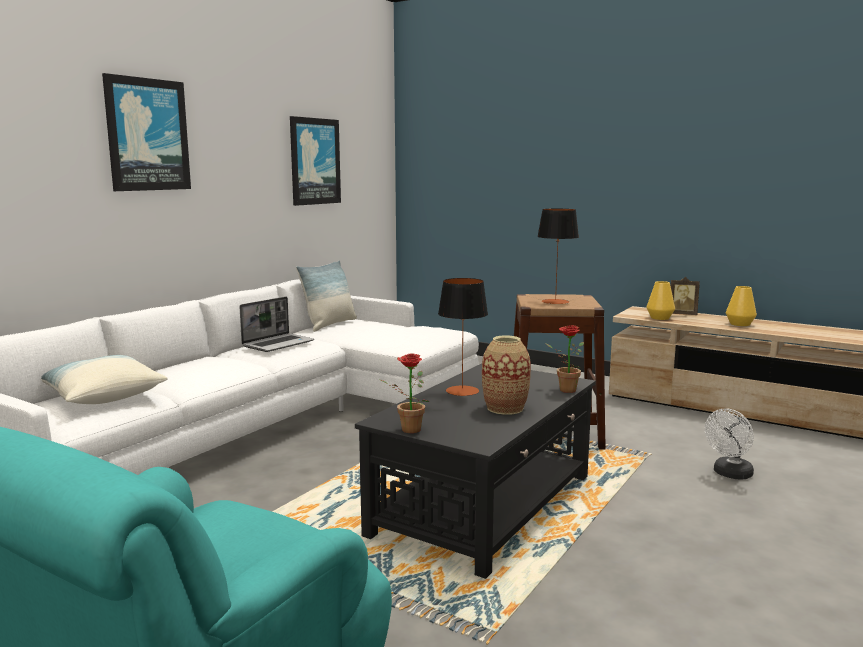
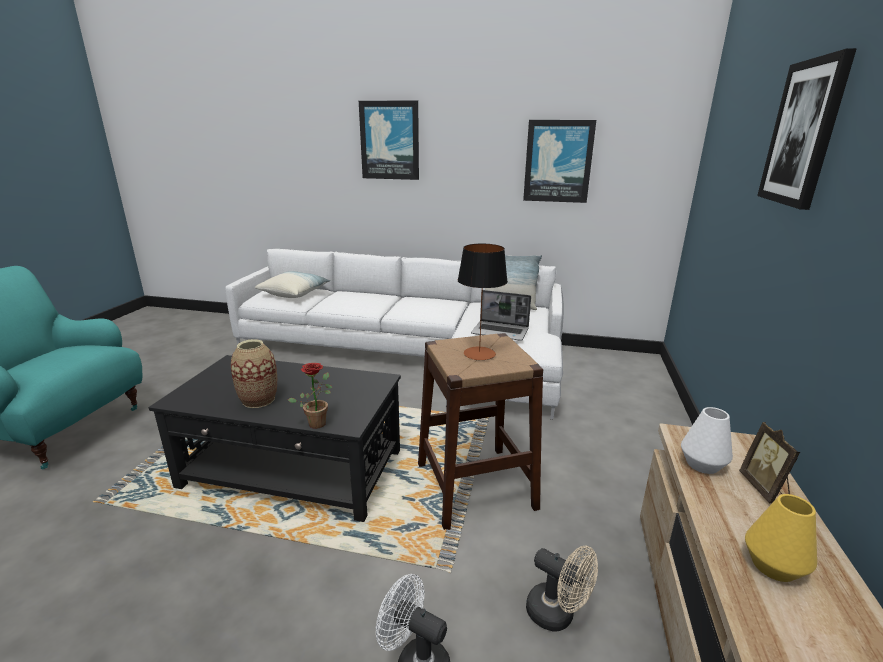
camera: 70 degrees right, 10 degrees up
laptop [240,297,314,352] -> laptop moved to [471,290,531,340]
potted plant [380,353,429,433] -> none
table lamp [438,278,488,396] -> none
yellow vase [646,281,675,320] -> white vase [681,407,733,474]
none -> beige fan [526,546,598,631]
none -> picture [757,48,857,210]

